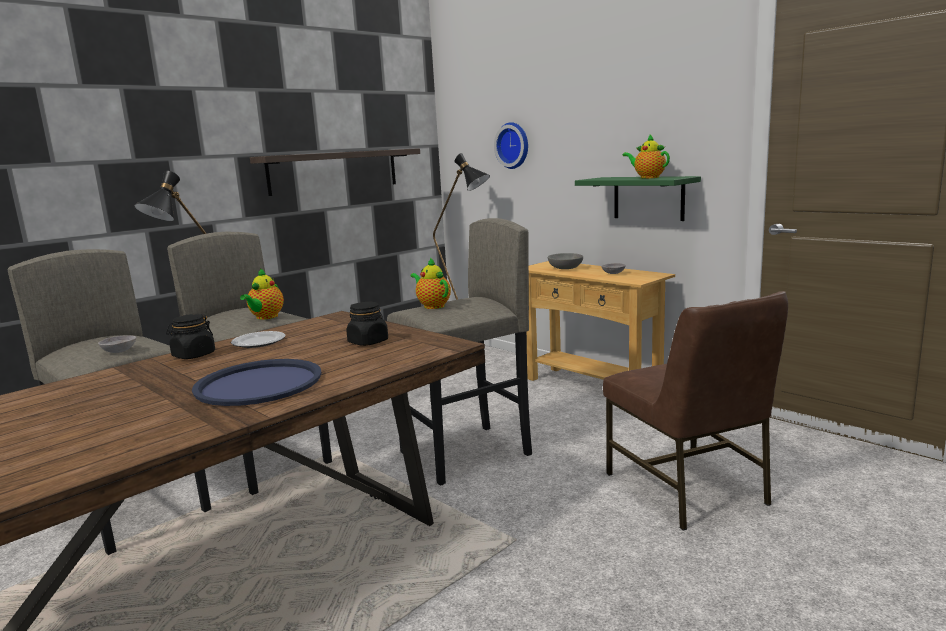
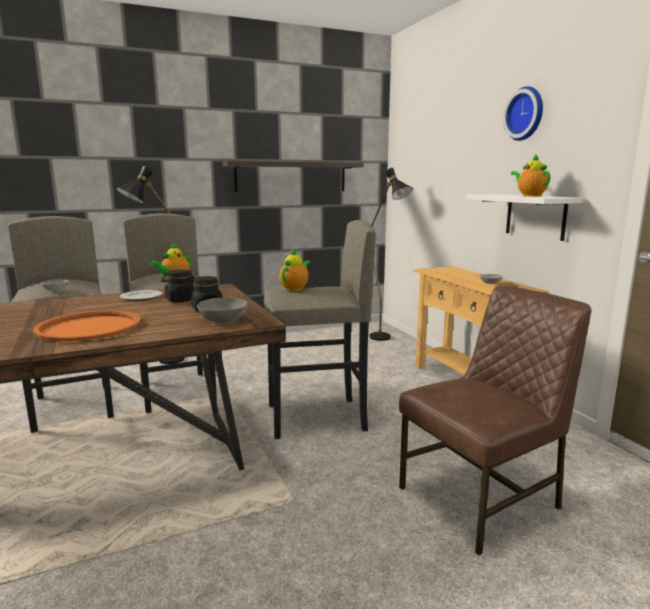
camera: 20 degrees right, 0 degrees up
black jar [166,314,215,359] -> black jar moved to [161,269,195,302]
blue tray [192,359,322,406] -> orange tray [33,310,141,342]
teapot [410,257,451,309] -> teapot turned 45 degrees clockwise [279,248,310,292]
wall clock [494,122,528,169] -> wall clock moved to [503,86,543,141]
grey bowl [548,253,583,269] -> grey bowl moved to [197,297,248,323]
green shelf [575,176,701,221] -> white shelf [466,194,583,241]
brown chair [603,291,788,531] -> brown chair turned 120 degrees counterclockwise [399,285,591,555]

